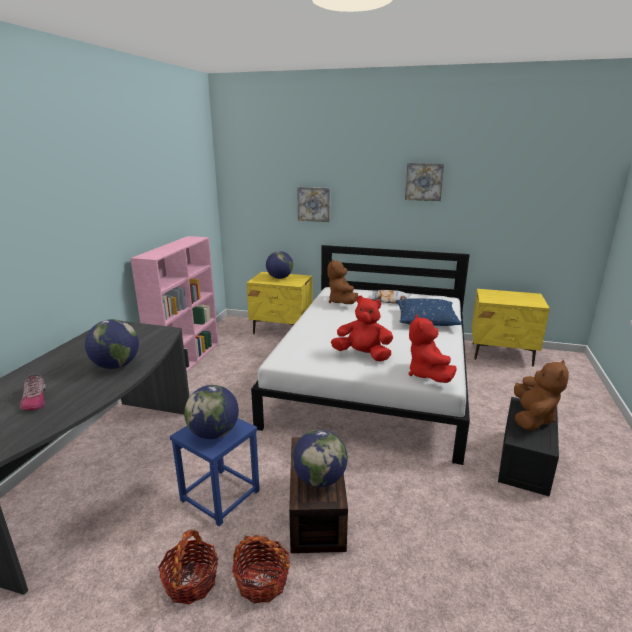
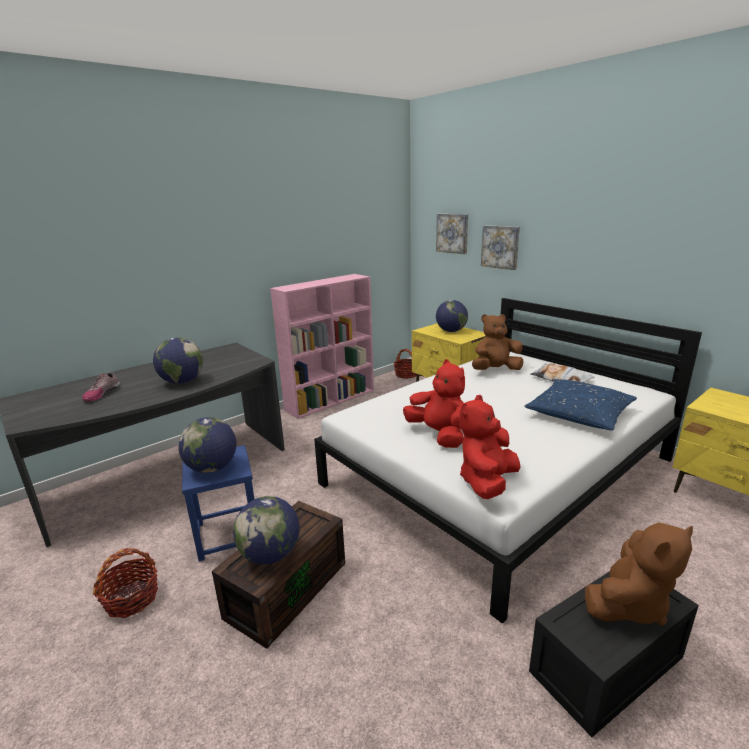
camera: 35 degrees right, 0 degrees up
basket [232,534,290,603] -> basket moved to [394,349,417,379]
brown plush toy [327,259,358,304] -> brown plush toy turned 45 degrees clockwise [472,314,524,370]
picture [405,163,444,201] -> picture moved to [436,214,468,254]

